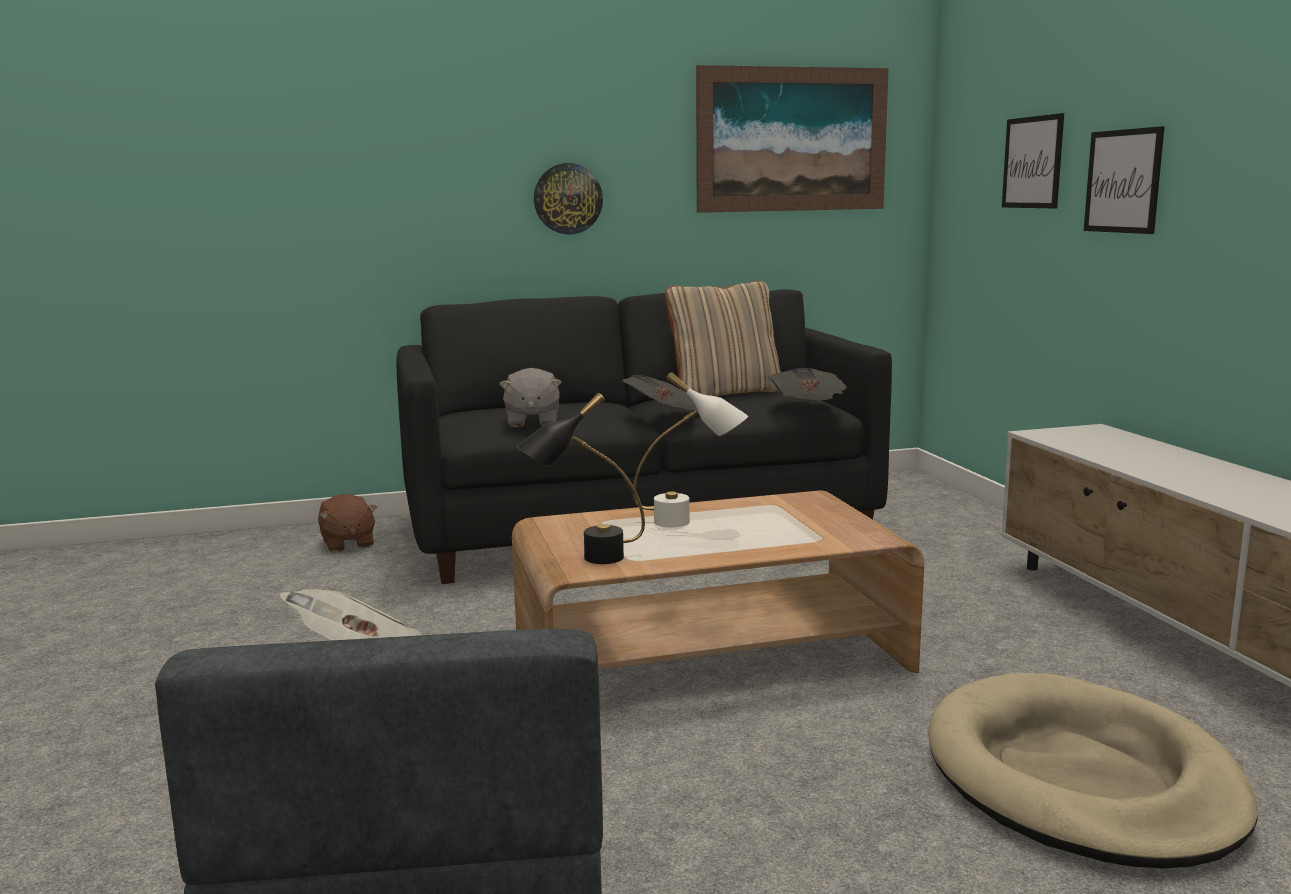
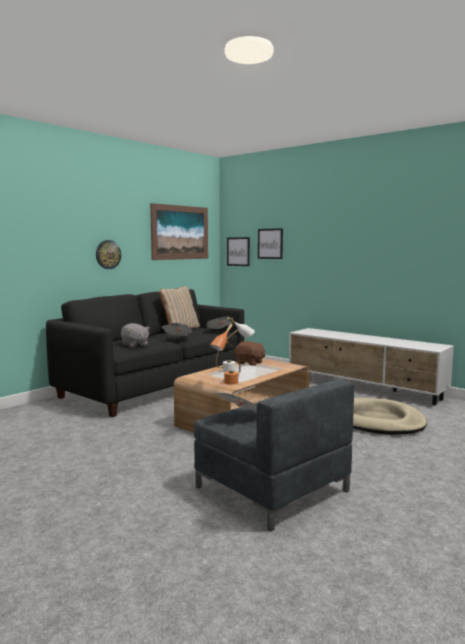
camera: 35 degrees left, 5 degrees down
brown plush toy [318,494,377,552] -> brown plush toy moved to [234,341,265,366]
black table lamp [516,393,645,564] -> orange table lamp [210,324,241,385]
picture [1084,126,1165,234] -> picture moved to [227,237,250,266]

